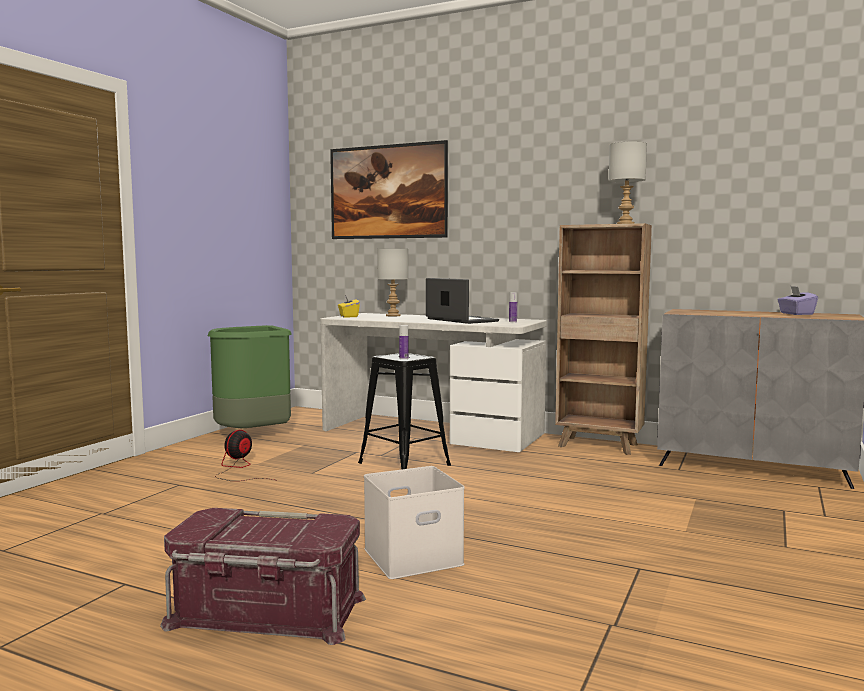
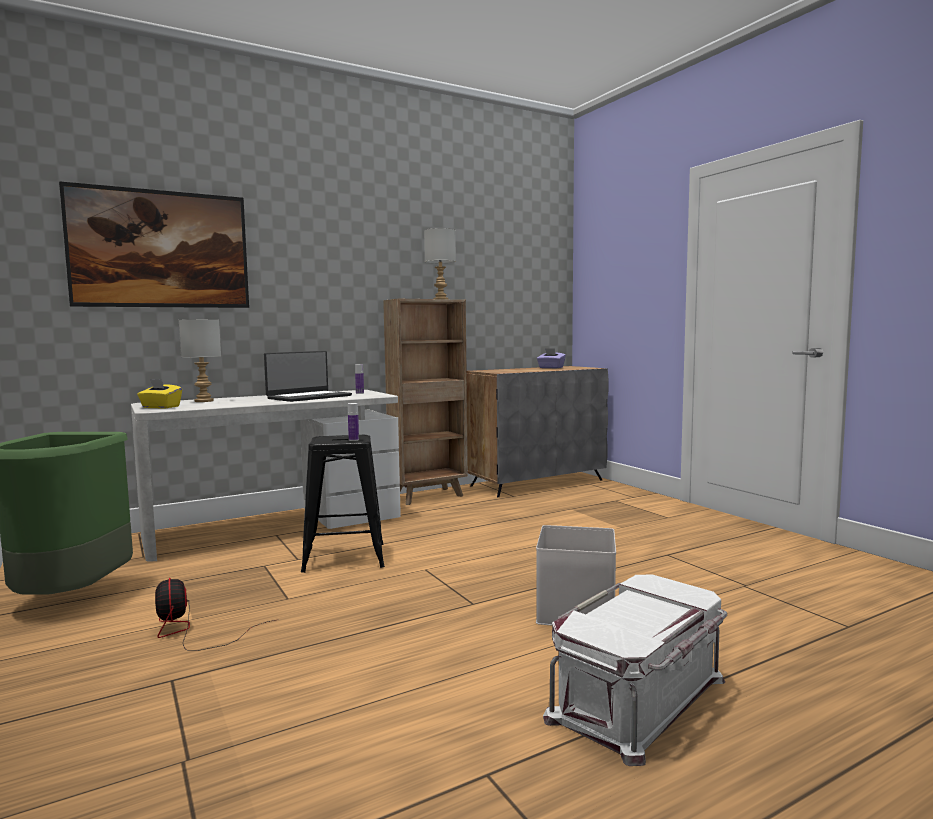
camera: 55 degrees left, 0 degrees up
red storage box [160,508,366,645] -> white storage box [543,575,727,766]
laptop [426,278,499,324] -> laptop turned 135 degrees clockwise [264,351,352,402]

